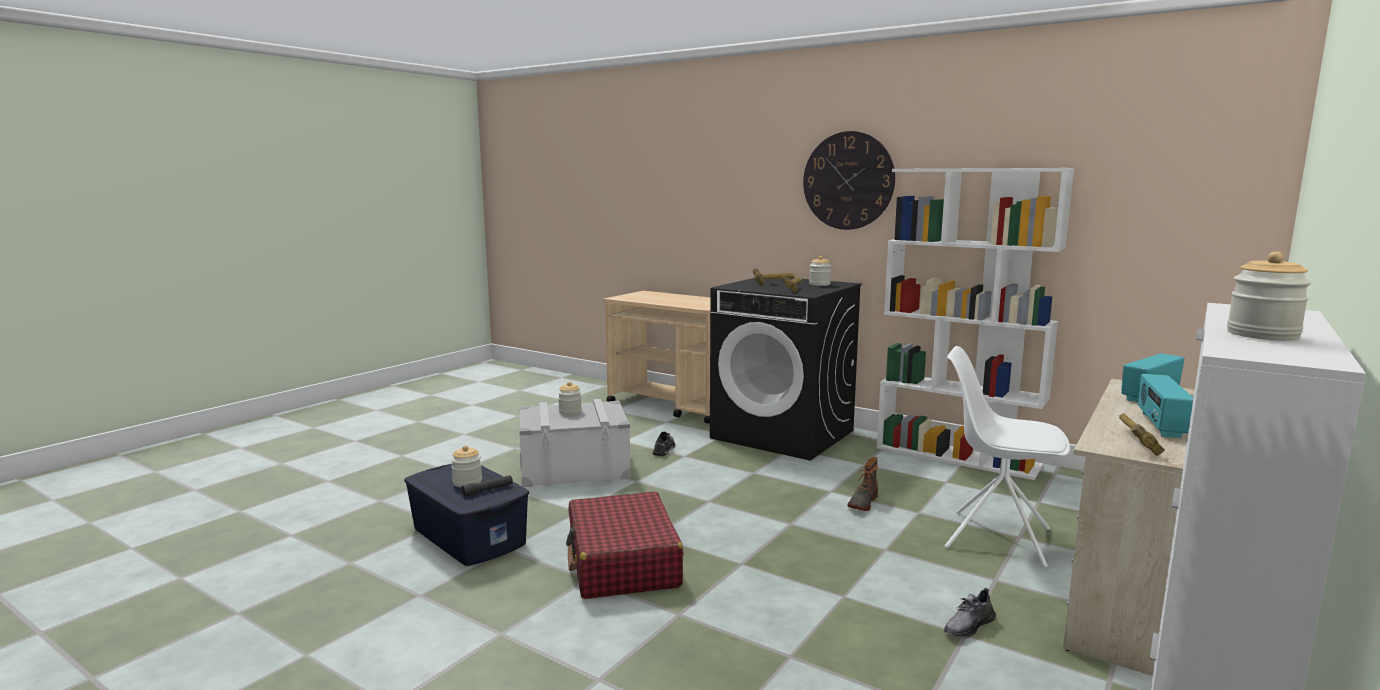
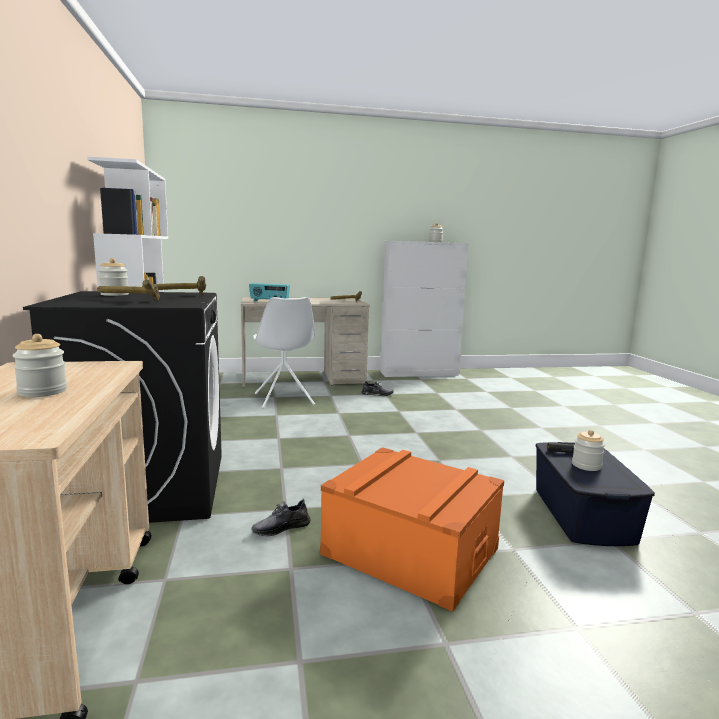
camera: 135 degrees left, 0 degrees up
grey storage box [519,399,631,487] -> orange storage box [320,447,504,612]
jar [558,382,582,415] -> jar moved to [12,334,67,397]
red suitcase [566,492,684,599] -> none
wall clock [803,131,895,230] -> none
boot [848,457,878,511] -> none
radio [1138,374,1193,438] -> none

